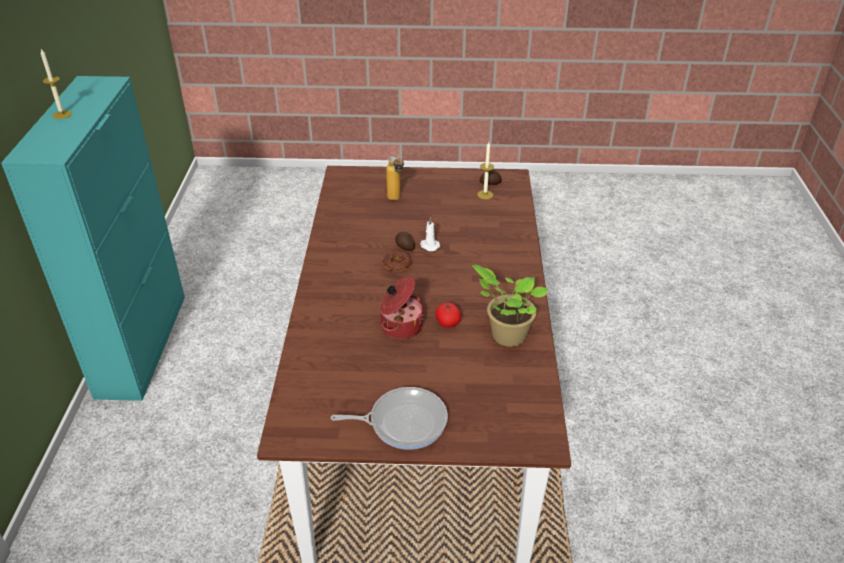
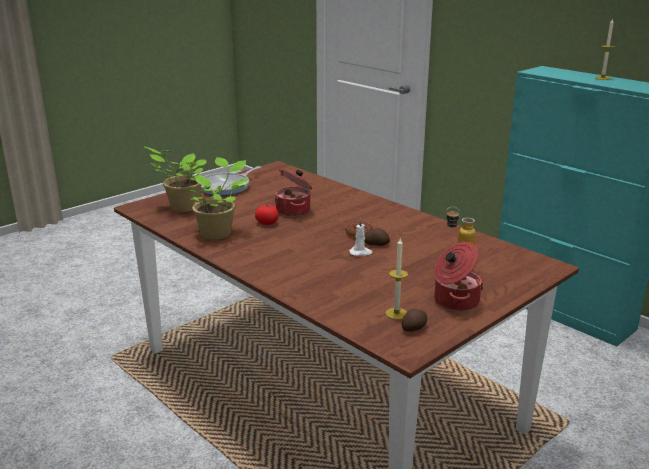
camera: 135 degrees right, 15 degrees down
none -> potted plant [145,147,206,212]
none -> cooking pot [434,242,483,311]

